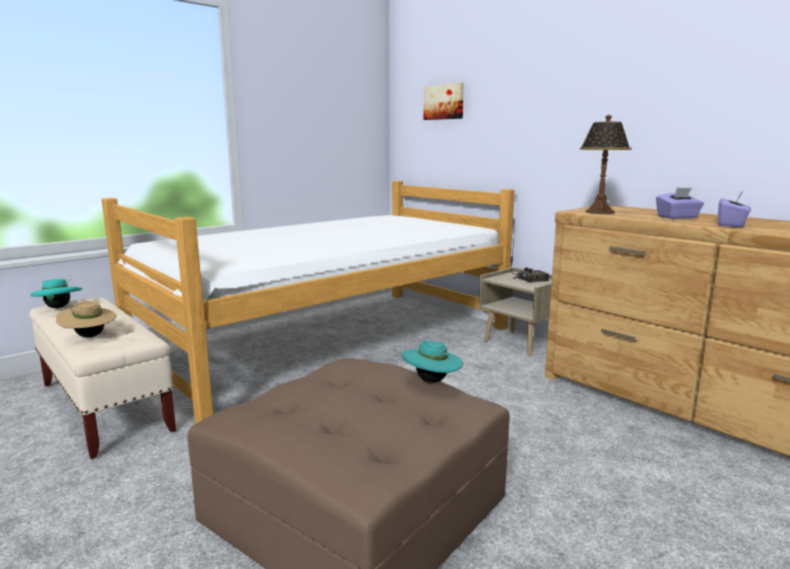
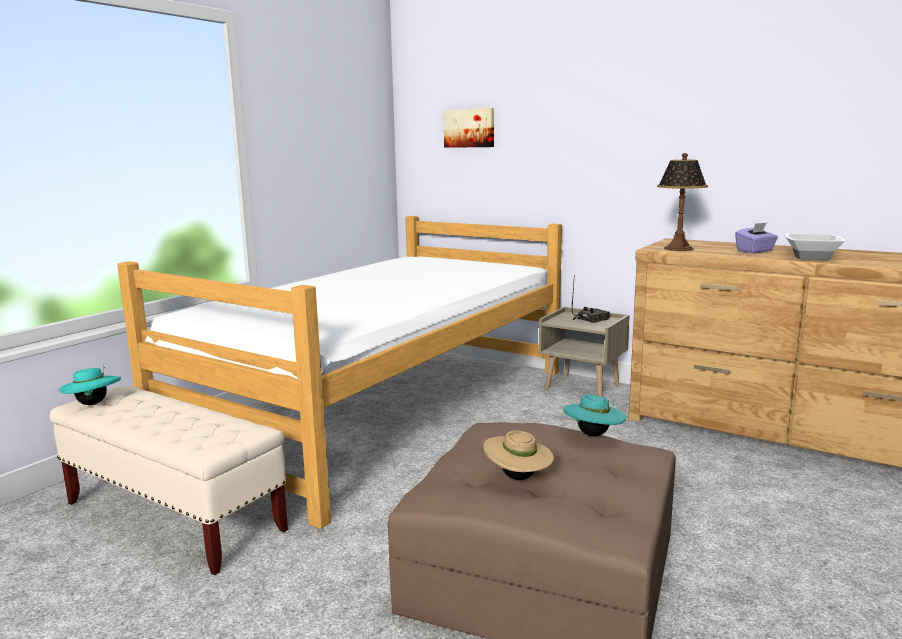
camera: 15 degrees left, 0 degrees up
beige hat [56,301,117,337] -> beige hat moved to [483,430,554,480]
purple tissue box [718,193,751,227] -> bowl [785,234,845,260]

